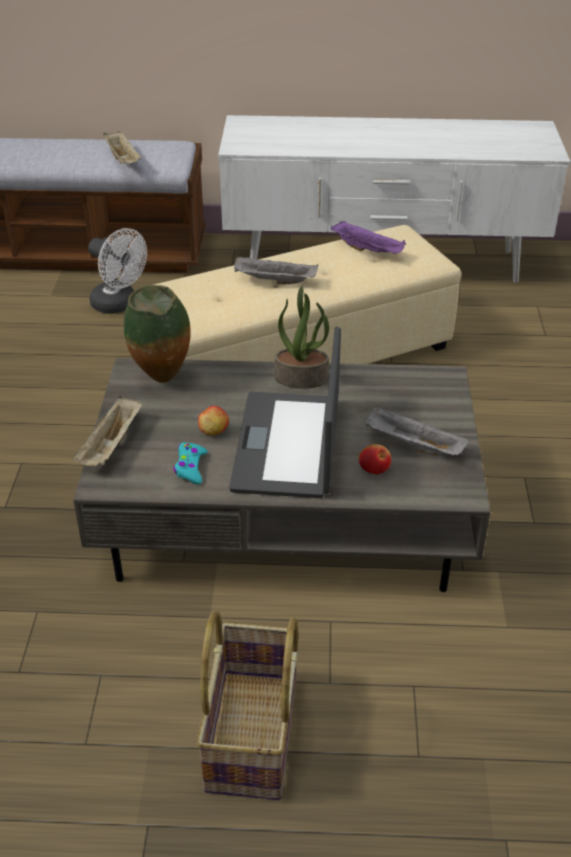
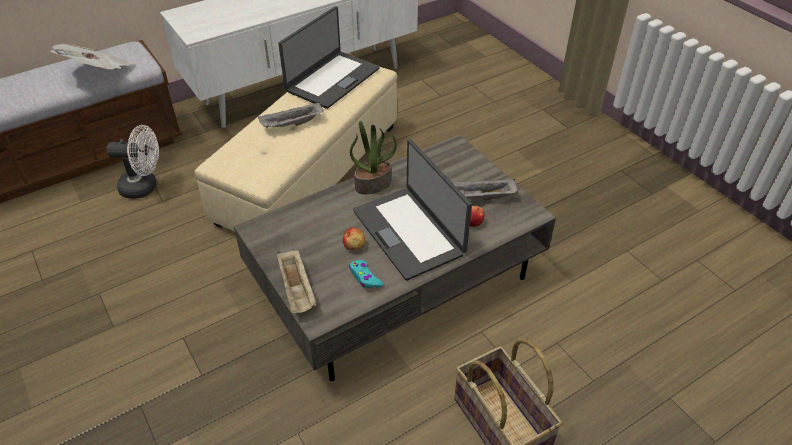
camera: 35 degrees left, 5 degrees up
beige tray [103,131,141,164] -> newspaper [50,44,134,70]
vase [123,285,191,383] -> none
purple tray [330,221,406,254] -> laptop [278,6,380,109]

